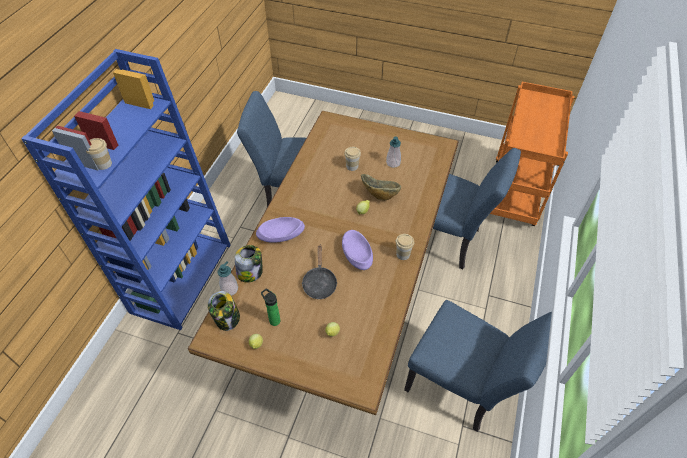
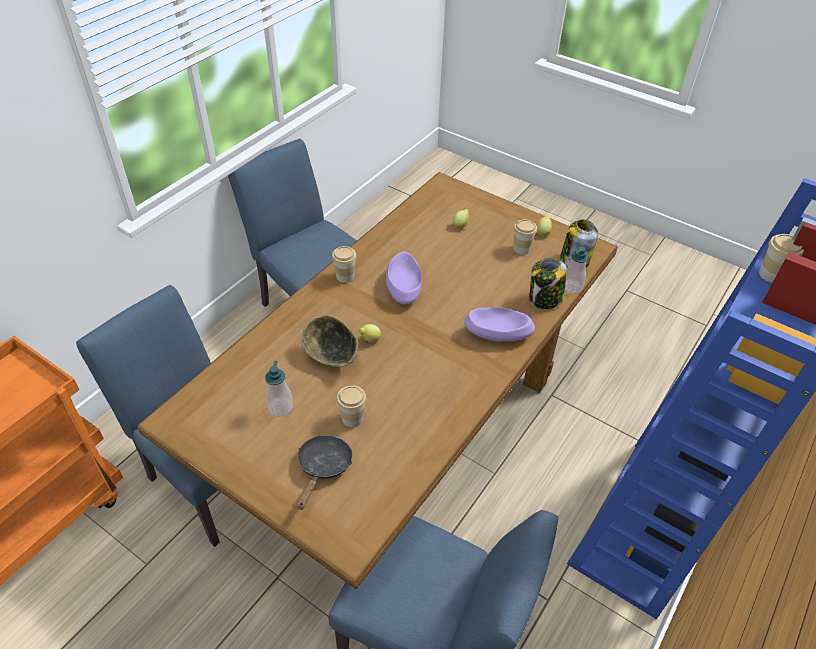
camera: 165 degrees left, 5 degrees down
bottle [261,288,281,326] -> cup [513,219,537,255]
black frying pan [302,245,338,299] -> black frying pan moved to [297,435,353,510]

